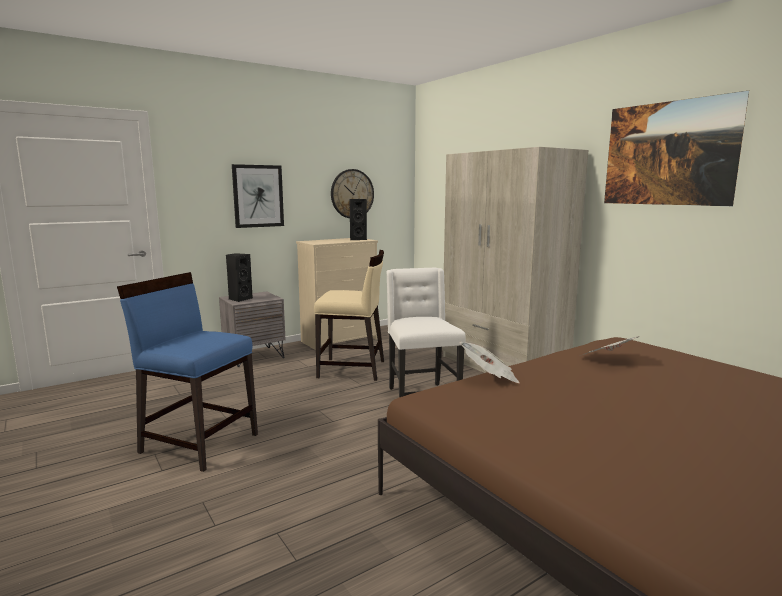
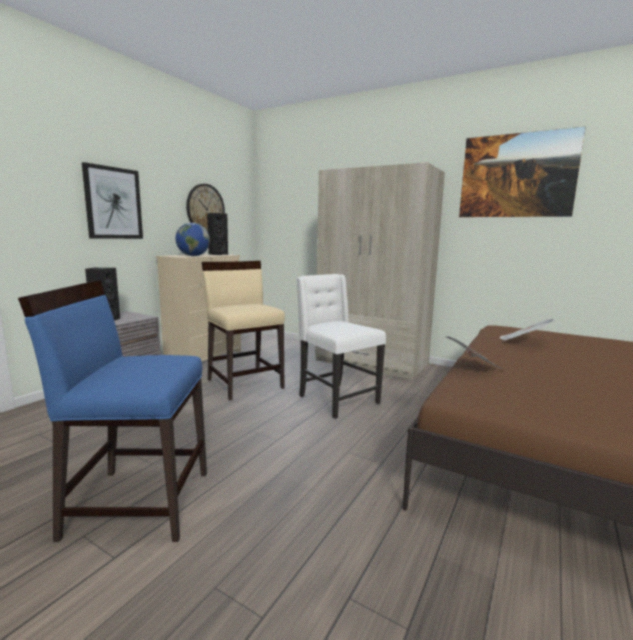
camera: 25 degrees left, 0 degrees up
beige chair [314,250,384,381] -> beige chair turned 105 degrees counterclockwise [202,261,285,401]
none -> globe [175,223,210,256]

